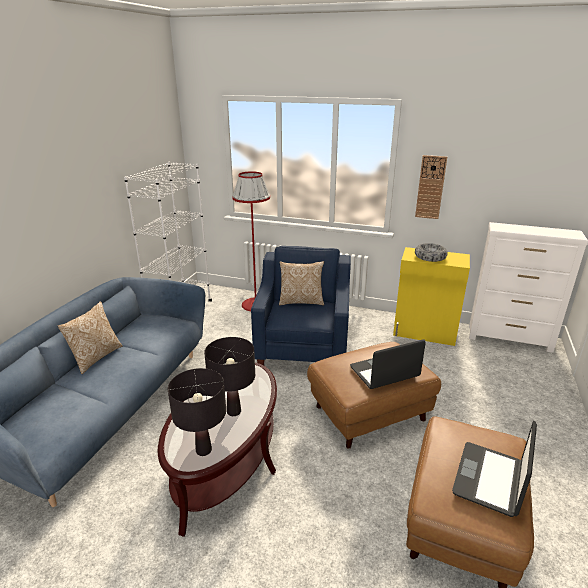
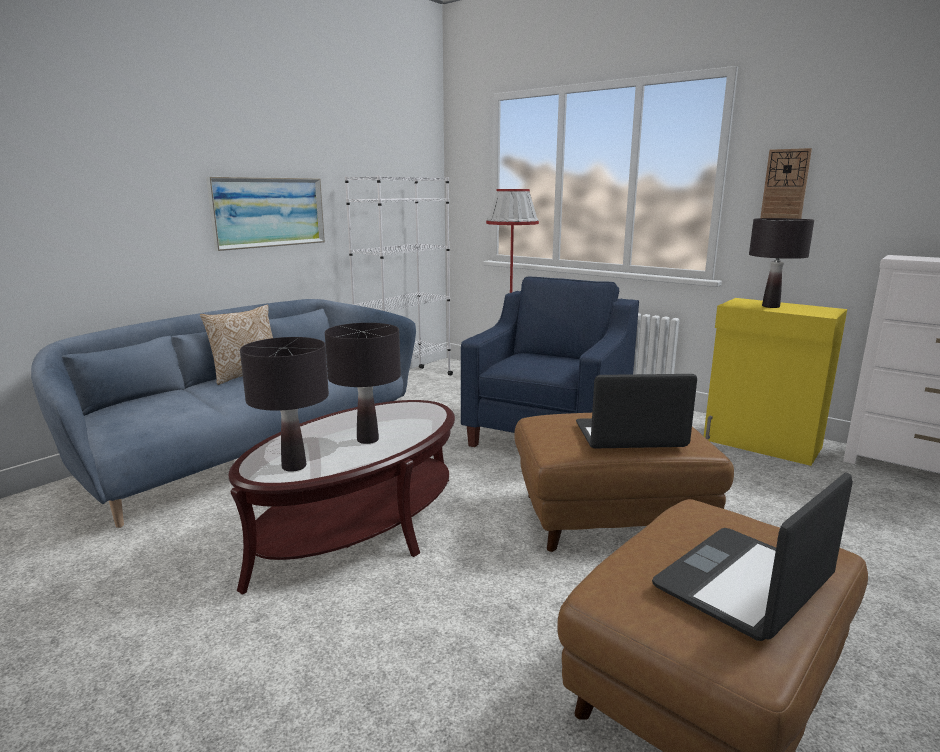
camera: 20 degrees right, 10 degrees down
pillow [279,261,324,305] -> none
bowl [415,243,448,262] -> black table lamp [749,218,814,308]
none -> picture [206,177,325,251]

